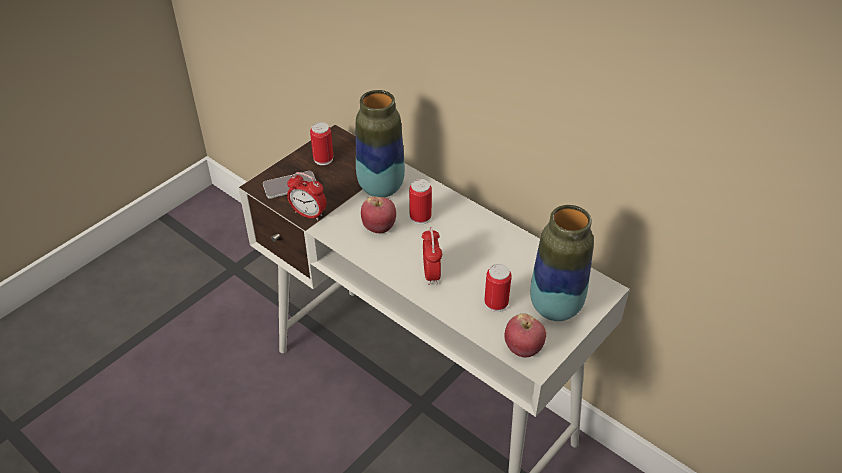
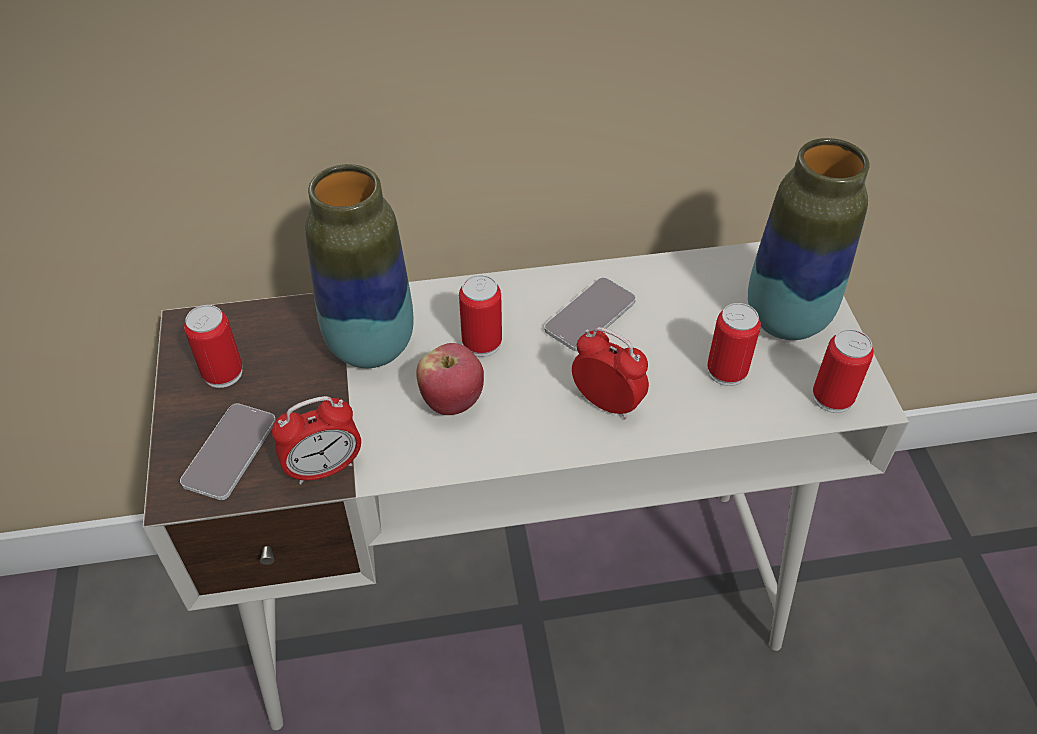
camera: 50 degrees left, 5 degrees up
apple [504,313,546,357] -> can [813,329,874,413]
none -> phone [544,277,636,351]

